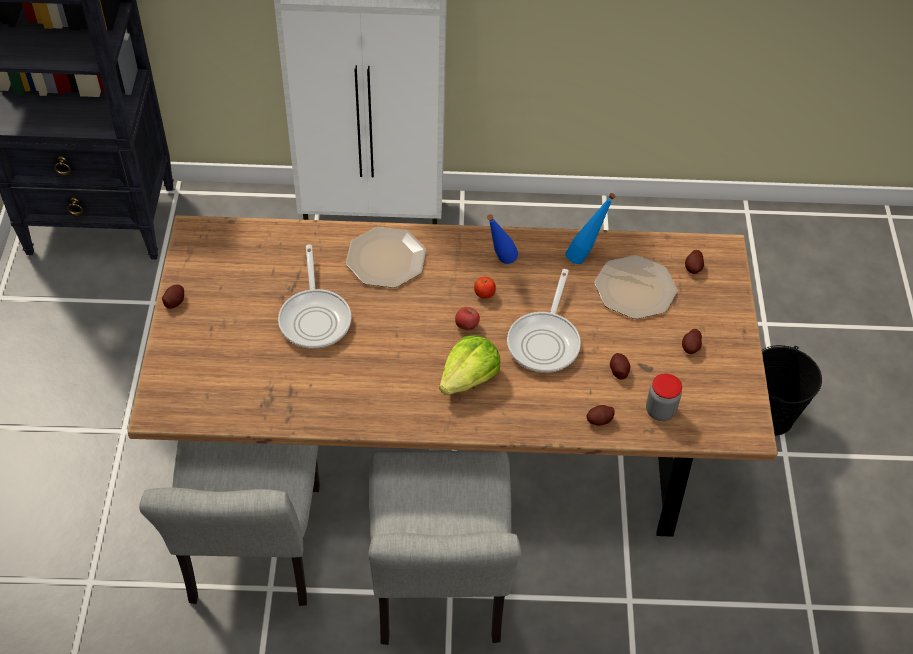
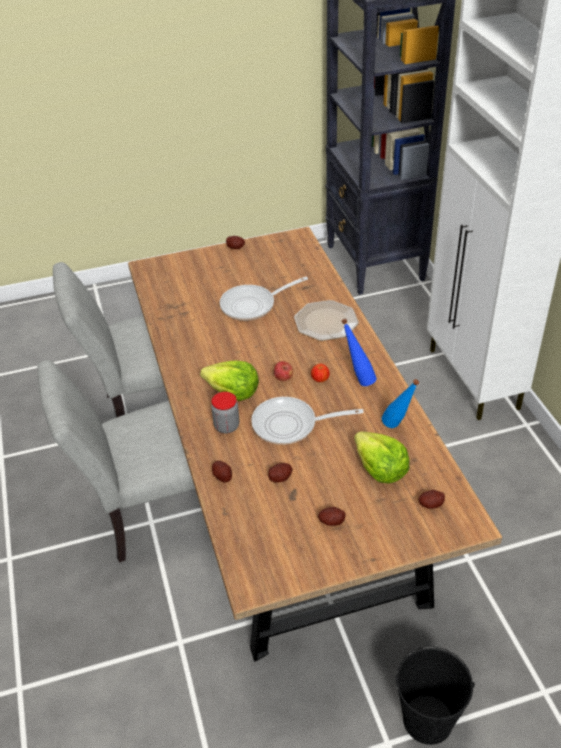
camera: 75 degrees right, 10 degrees down
plate [595,255,677,319] -> lettuce [354,431,410,483]
jar [646,373,682,421] -> jar moved to [211,392,239,434]

